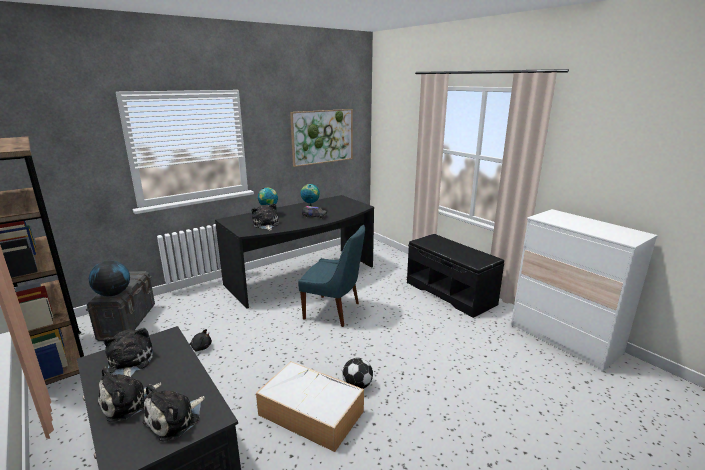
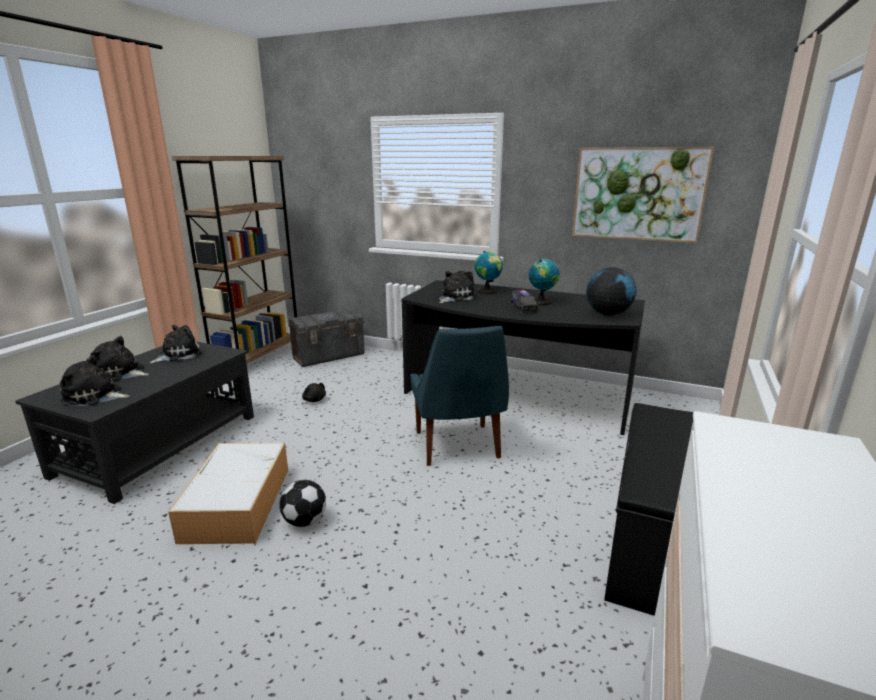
camera: 60 degrees right, 0 degrees up
globe [89,260,130,296] -> globe moved to [586,267,637,316]

